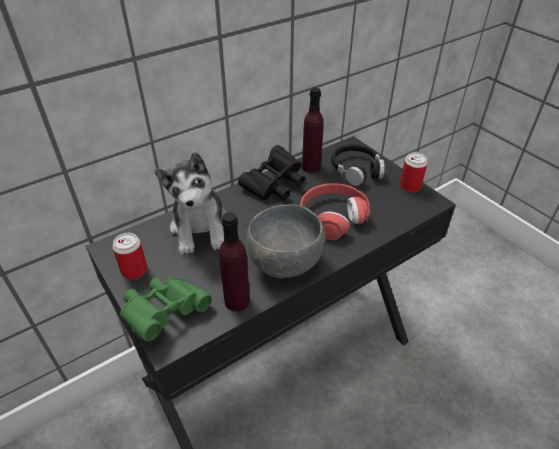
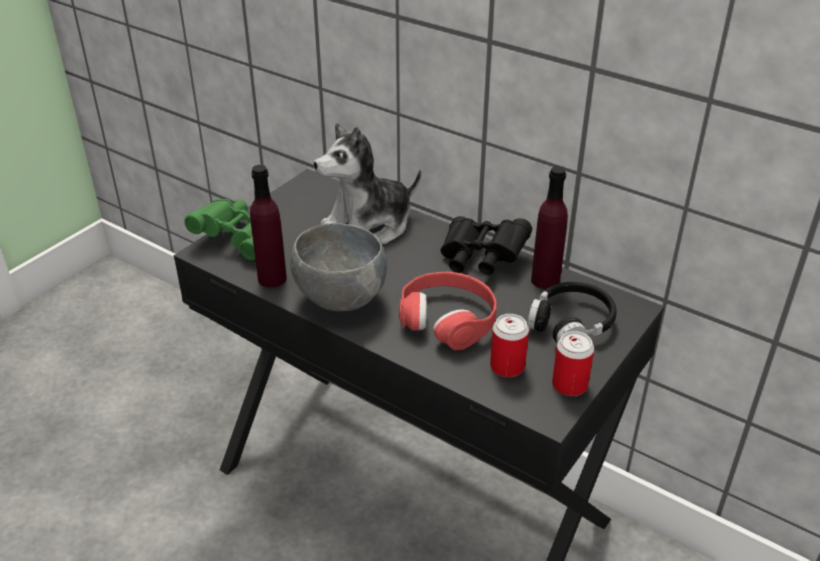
camera: 70 degrees right, 5 degrees down
can [112,233,147,279] -> can moved to [490,314,529,377]

